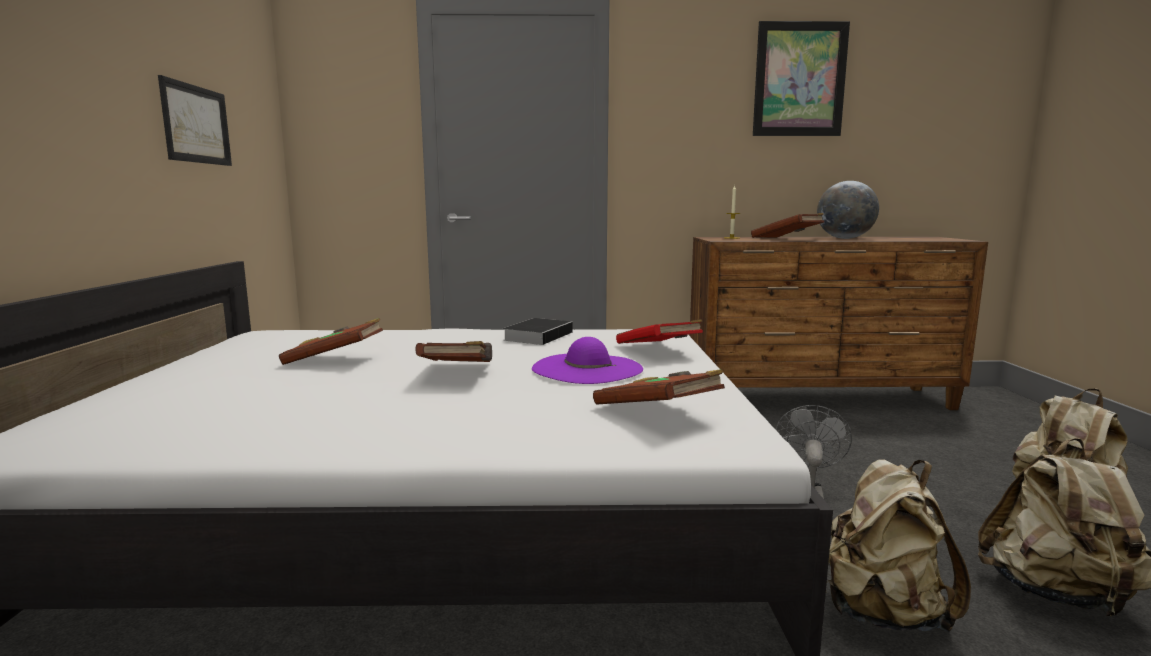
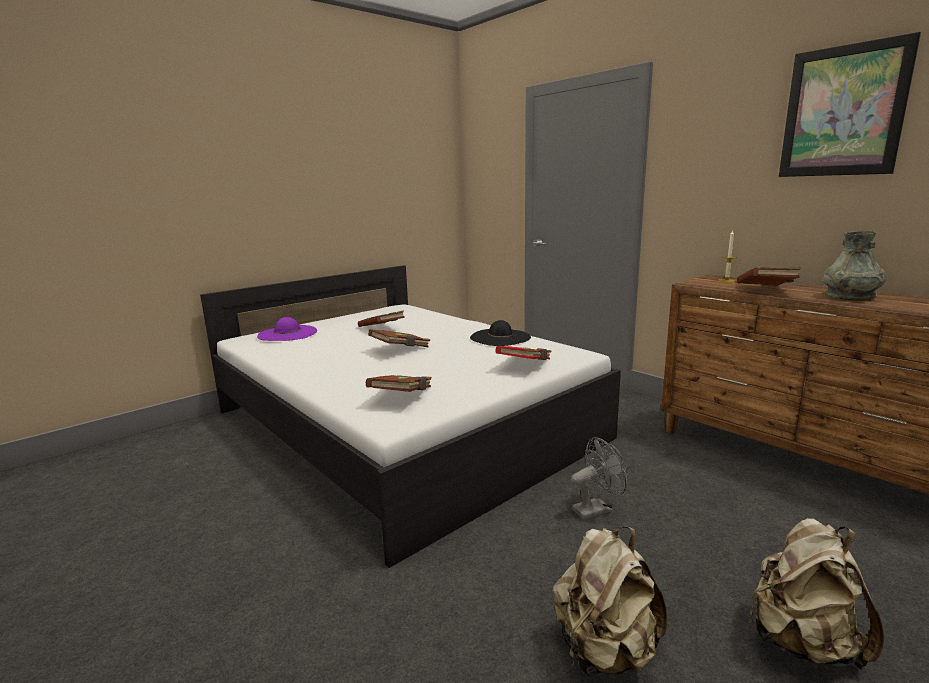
camera: 50 degrees right, 5 degrees up
picture [158,75,232,166] -> none
book [503,318,574,345] -> black hat [470,320,531,346]
purple hat [532,337,643,384] -> purple hat moved to [257,317,317,341]
globe [817,181,879,239] -> grey vase [823,231,886,301]
beige backpack [828,460,971,632] -> none

